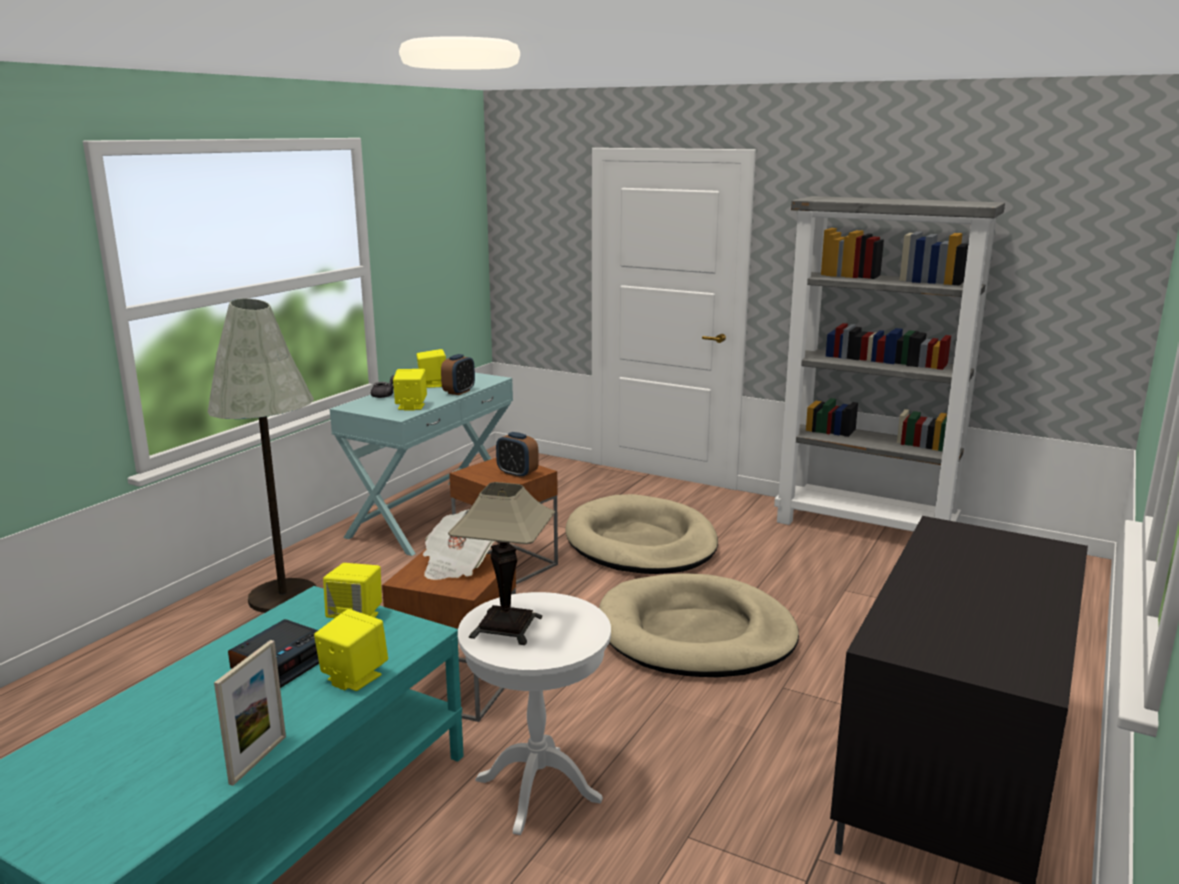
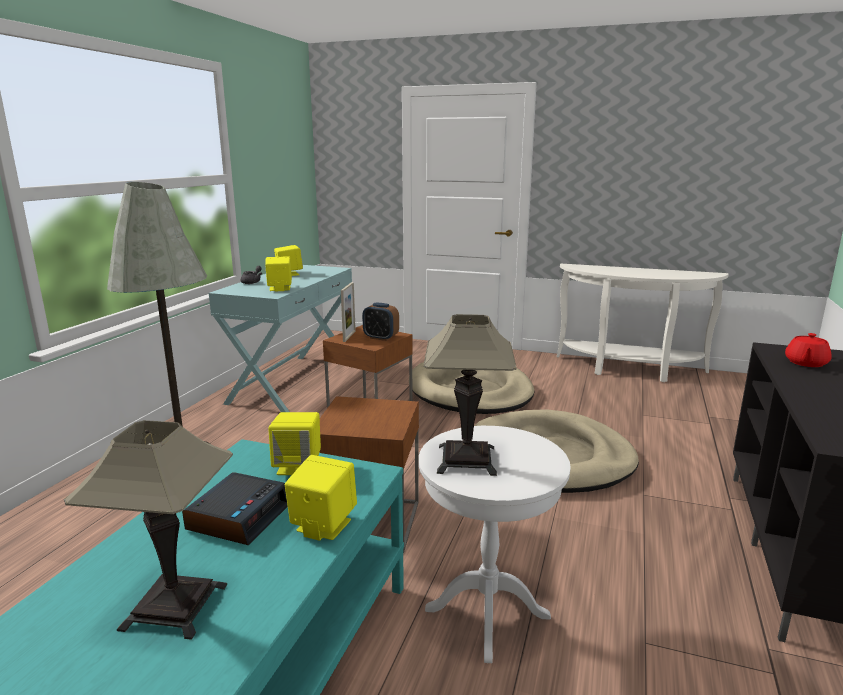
camera: 10 degrees left, 0 degrees up
picture frame [214,640,286,786] -> picture frame moved to [341,282,356,342]
newspaper [423,509,495,580] -> none
alarm clock [441,354,475,395] -> none
grey bookcase [774,196,1005,532] -> white console table [557,263,729,382]
none -> table lamp [64,420,233,640]
none -> red teapot [785,333,832,367]

